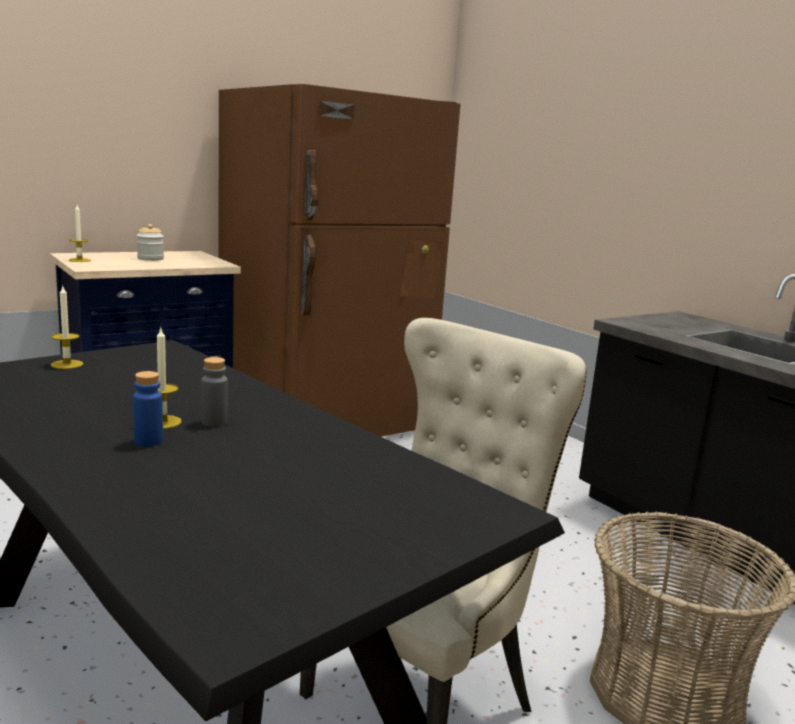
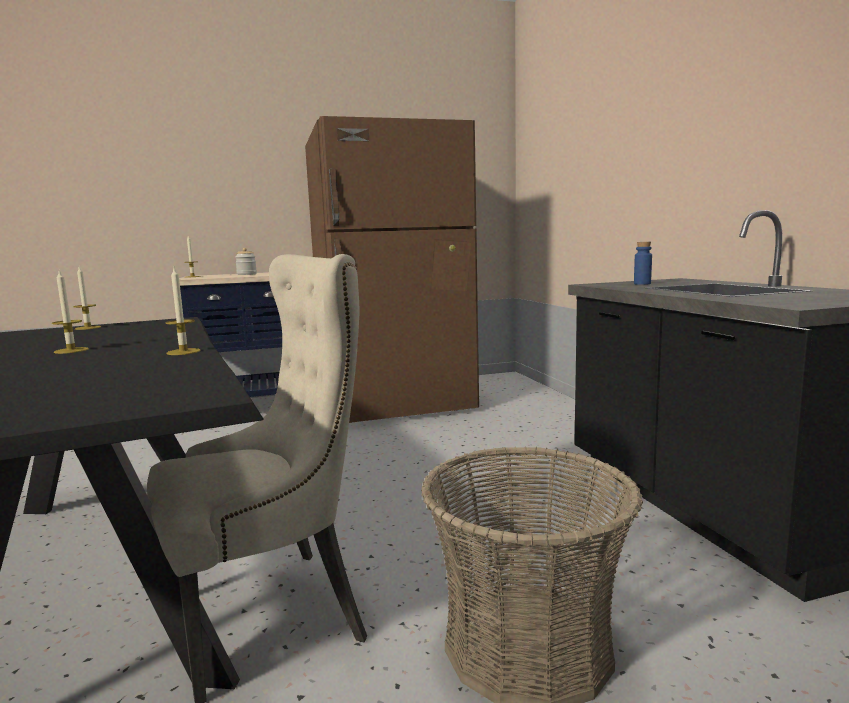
camera: 20 degrees right, 5 degrees down
blue bottle [133,371,163,446] -> blue bottle moved to [634,242,652,285]
grey bottle [201,357,228,426] -> none
none -> candle [165,268,201,355]

